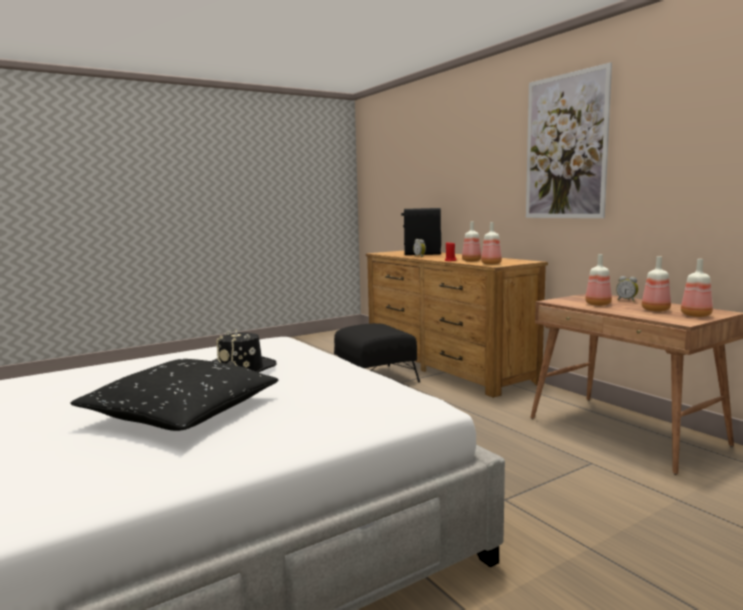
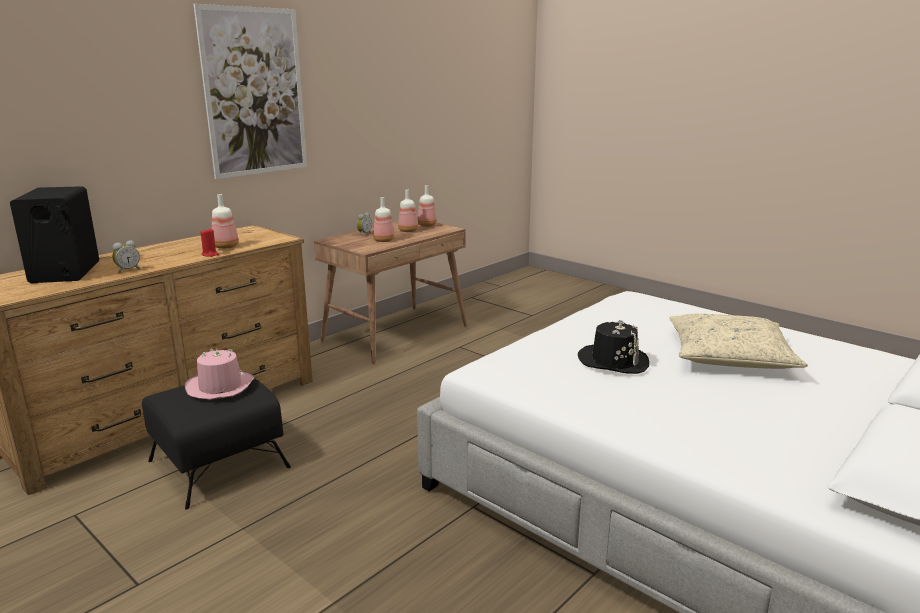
camera: 105 degrees left, 10 degrees up
black pillow [71,359,278,431] -> beige pillow [669,314,808,369]
bottle [481,222,502,265] -> none
none -> pink hat [185,349,254,400]

